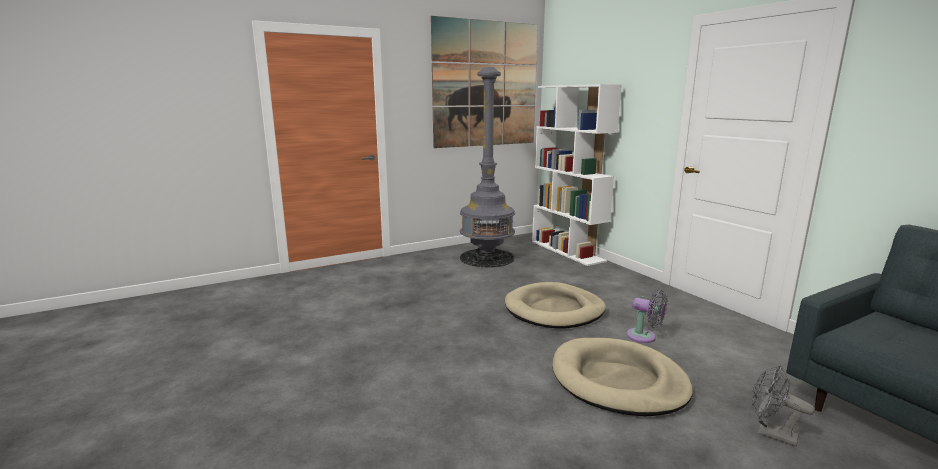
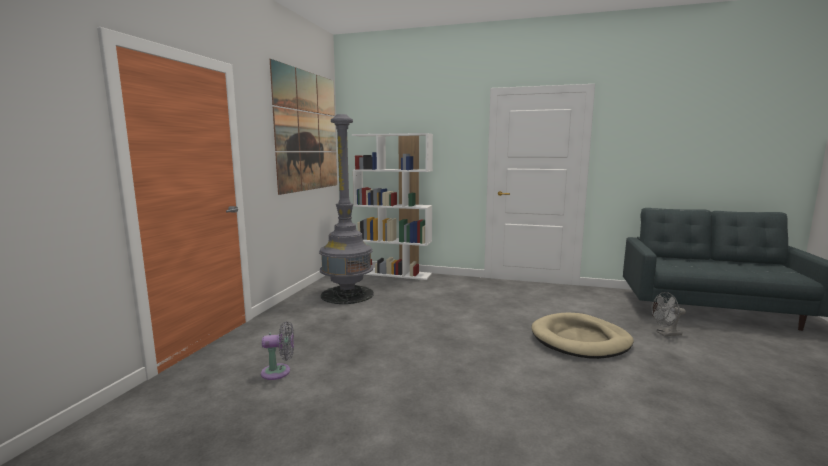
camera: 45 degrees left, 5 degrees down
beige dog bed [505,282,606,329] -> none
grey fan [626,290,667,343] -> grey fan moved to [261,321,294,380]

